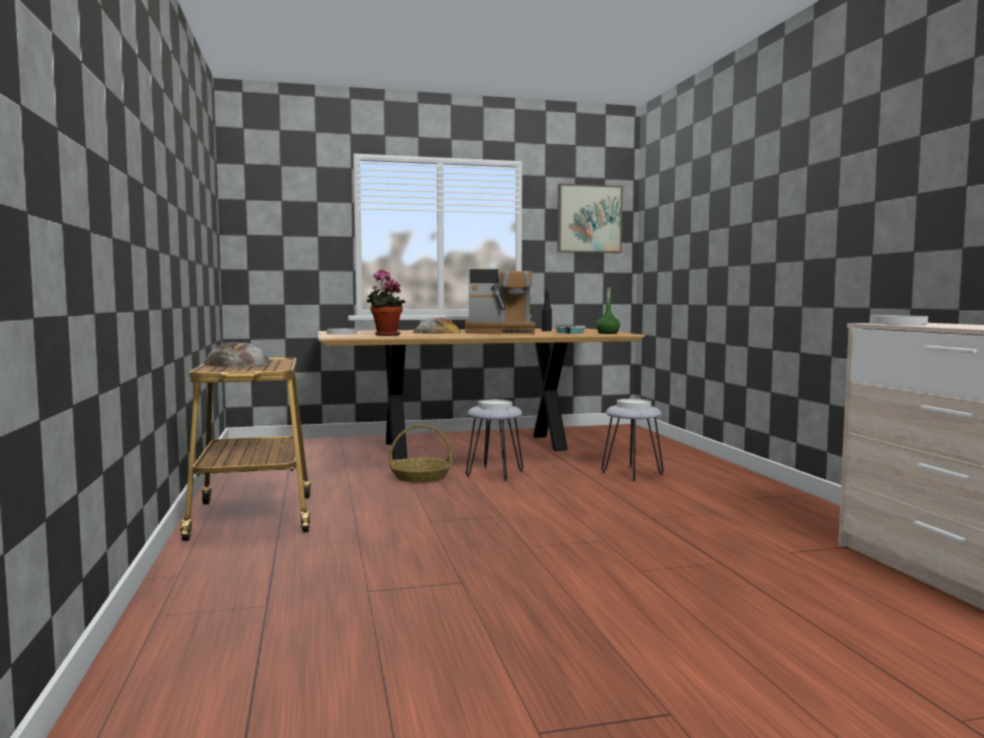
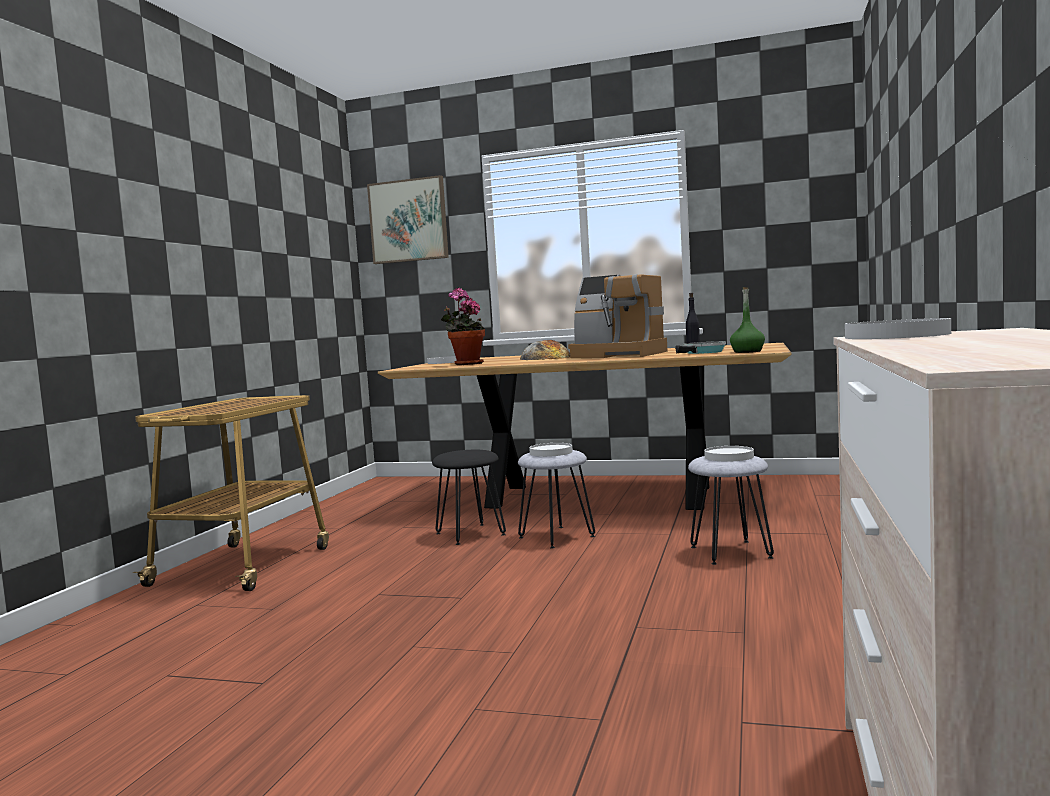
camera: 30 degrees right, 0 degrees up
bread [204,342,270,367] -> none
basket [389,424,452,483] -> black stool [432,450,506,545]
picture [557,184,623,253] -> picture moved to [367,175,449,264]

